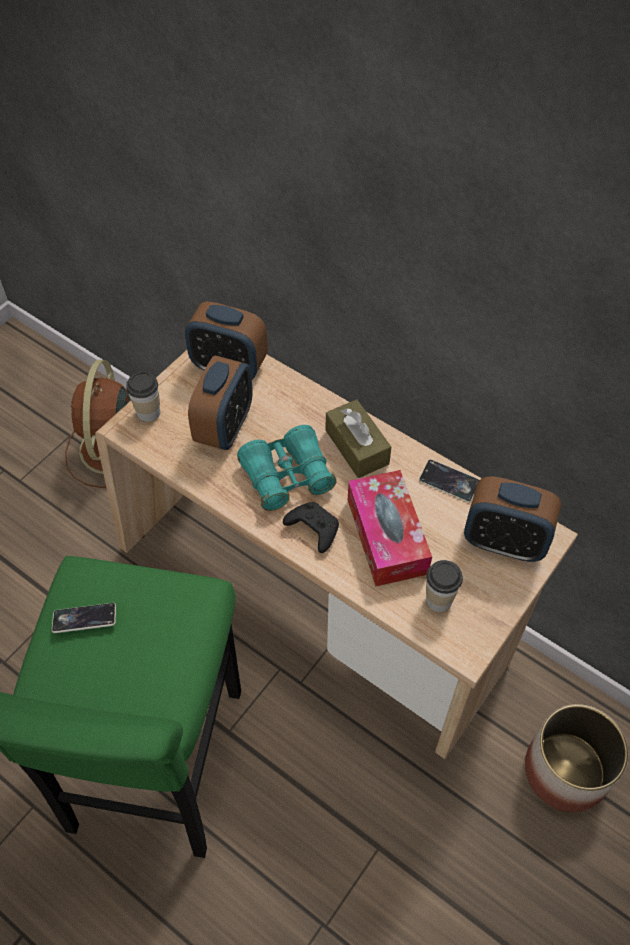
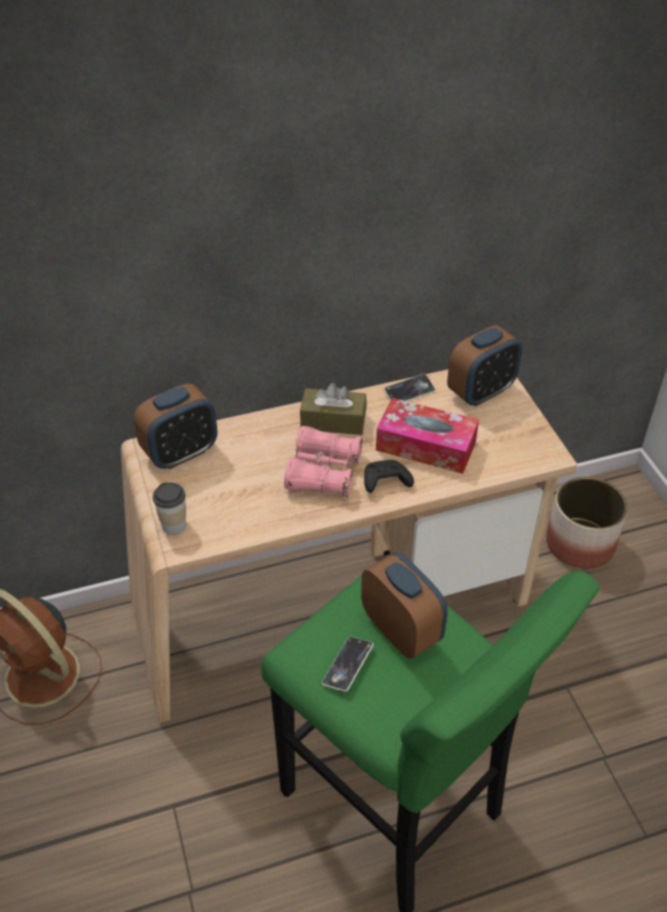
camera: 55 degrees left, 10 degrees down
alarm clock [188,355,253,450] -> alarm clock moved to [361,552,448,659]
turquoise binoculars [237,425,336,511] -> pink binoculars [284,426,362,497]
cup [426,560,463,612] -> none

